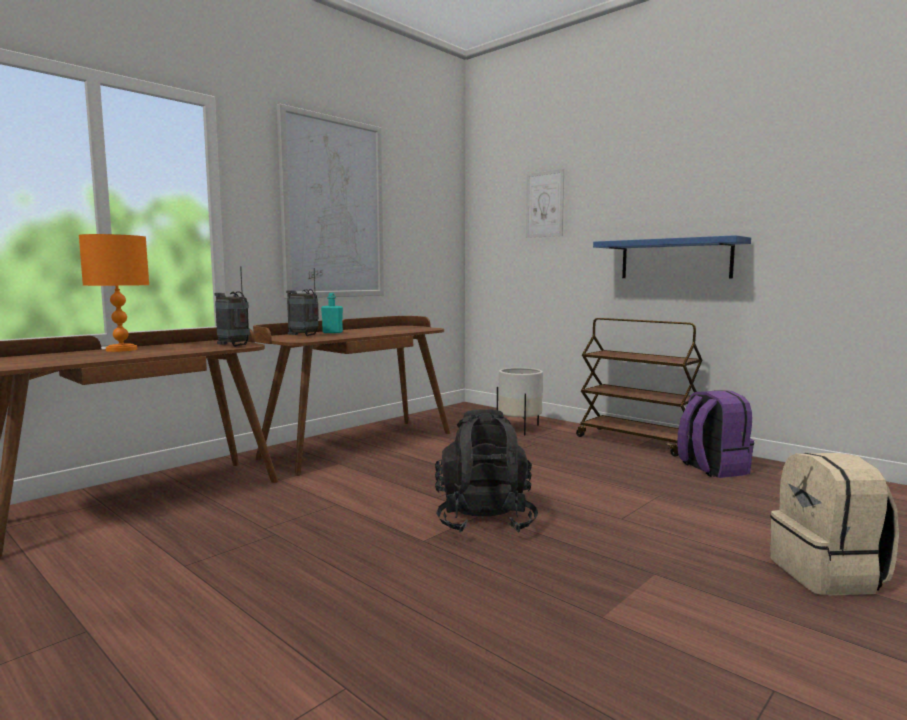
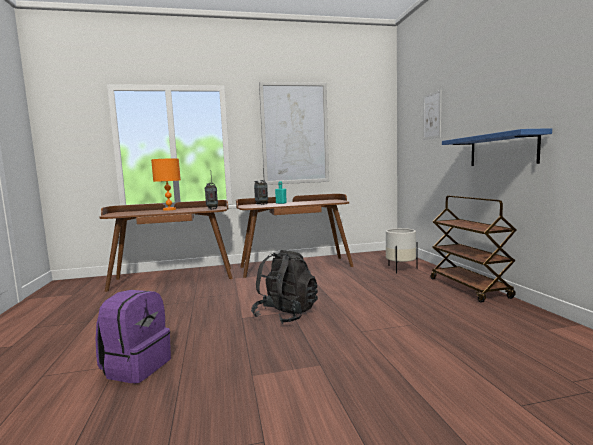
camera: 35 degrees right, 0 degrees up
purple backpack [677,390,754,478] -> purple backpack moved to [96,290,171,384]
beige backpack [770,453,899,595] -> none

